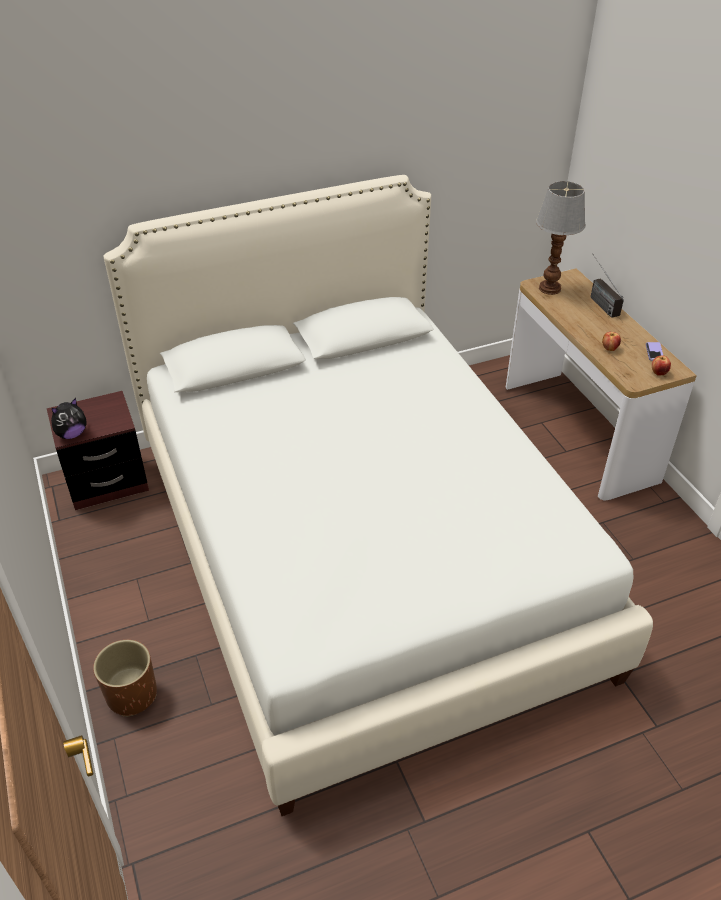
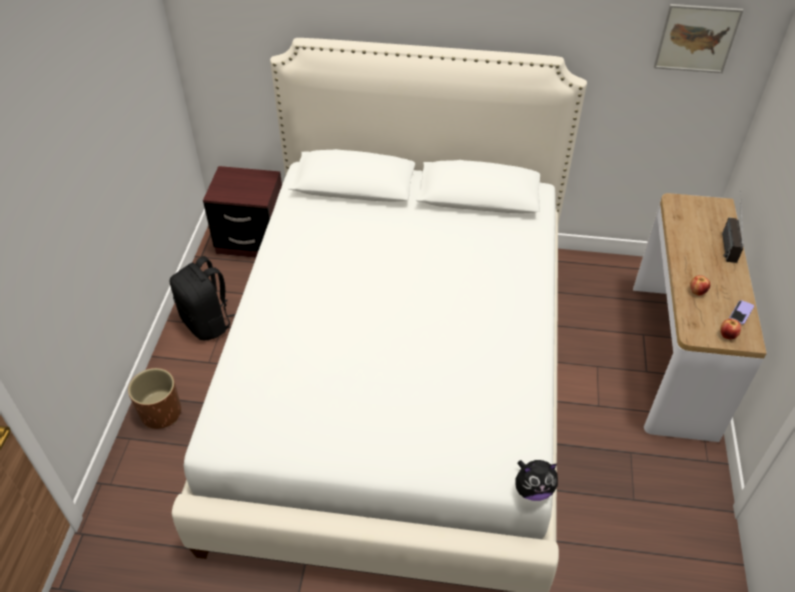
camera: 30 degrees right, 5 degrees up
plush toy [51,398,86,439] -> plush toy moved to [516,460,558,501]
table lamp [536,181,586,295] -> none
none -> black backpack [170,256,235,340]
none -> picture [654,4,743,73]

